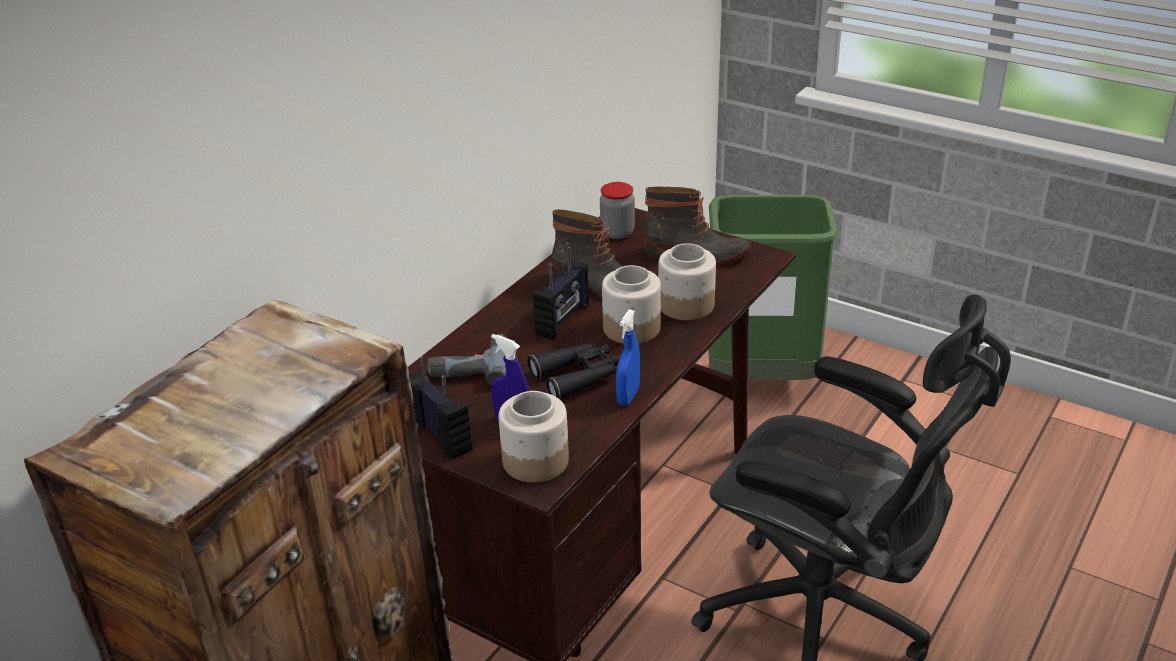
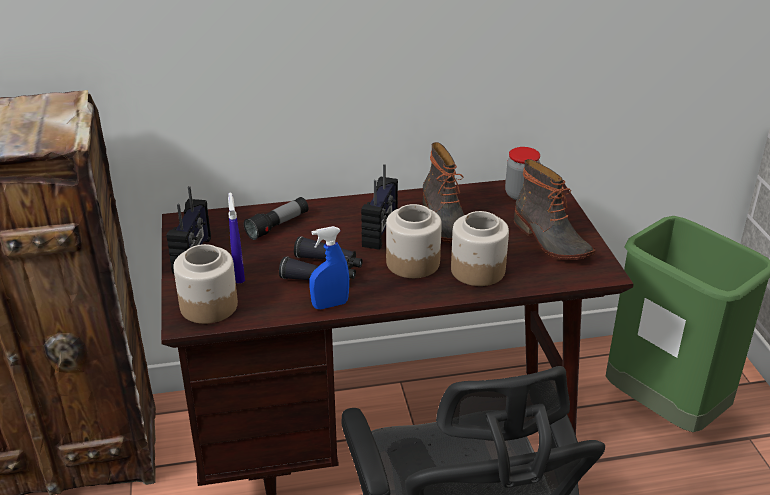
camera: 45 degrees right, 0 degrees up
power drill [428,334,506,385] -> flashlight [244,197,309,240]
radio [533,247,589,340] -> radio turned 60 degrees counterclockwise [361,164,398,250]

